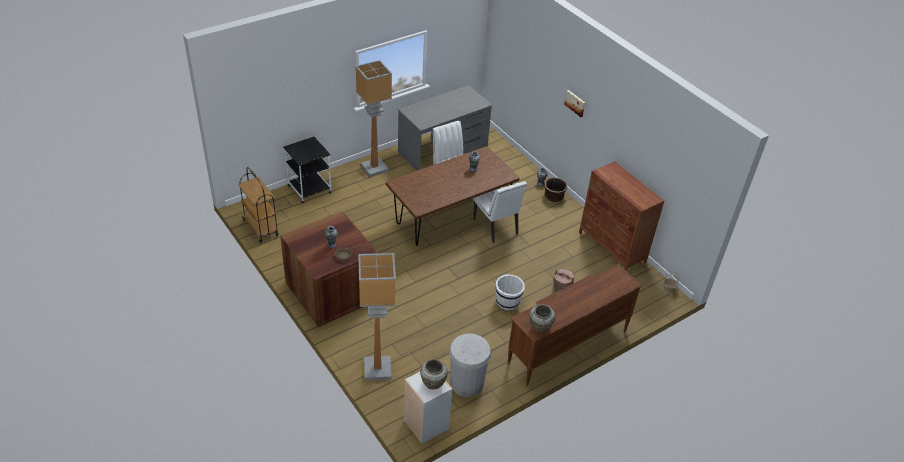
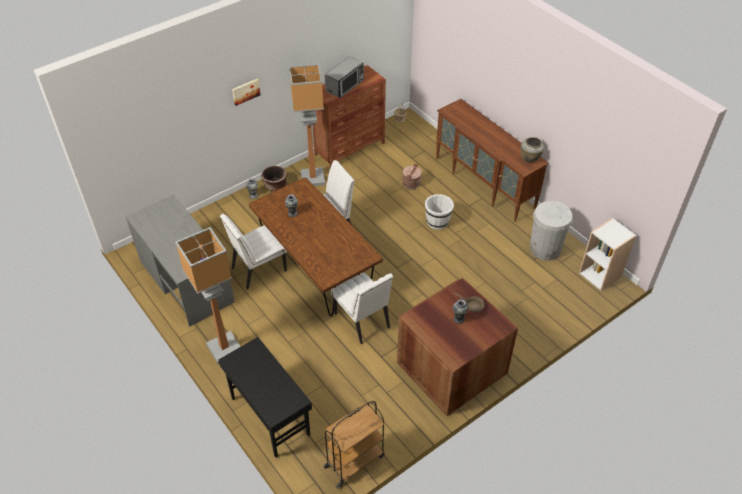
camera: 90 degrees left, 5 degrees up
black cart [283,137,332,203] -> black console table [219,337,312,457]
floor lamp [358,253,396,381] -> floor lamp moved to [289,64,325,186]
beige vase [420,359,448,389] -> none
none -> microwave [325,56,364,98]
none -> white chair [331,272,393,344]

